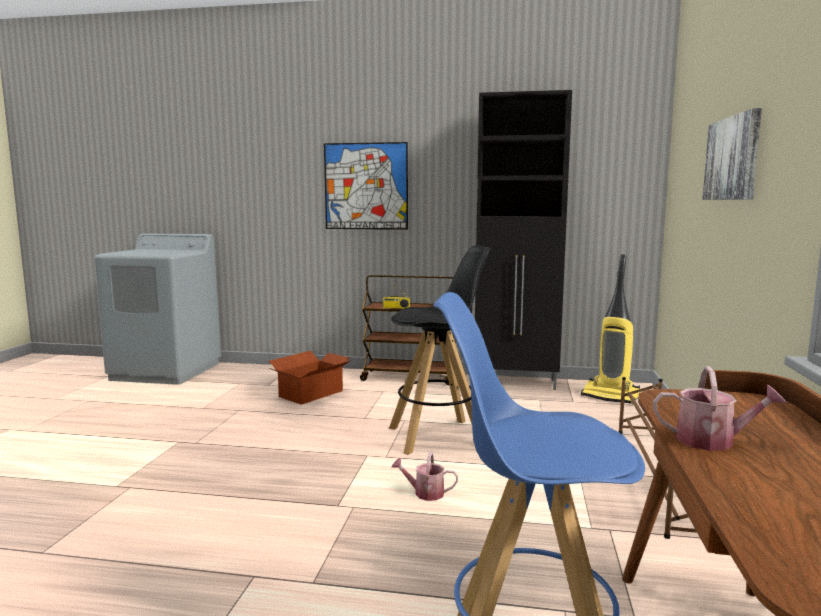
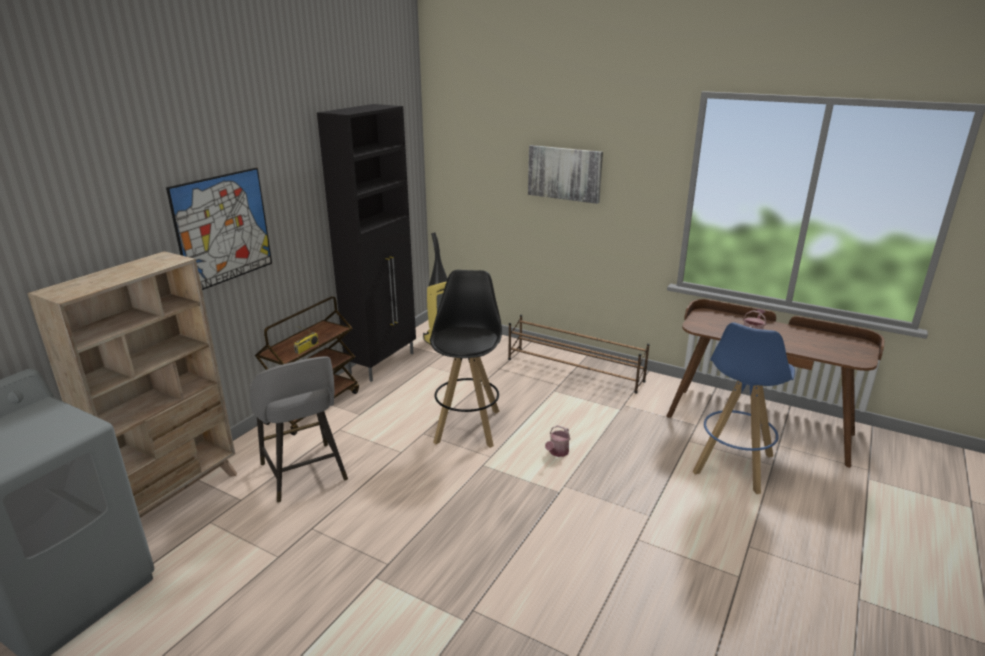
camera: 70 degrees left, 15 degrees up
cardboard box [269,351,352,405] -> grey stool [250,356,348,503]
none -> beige bookcase [27,251,237,518]

